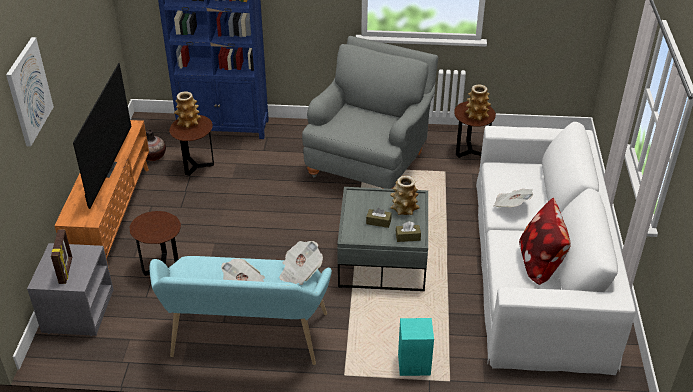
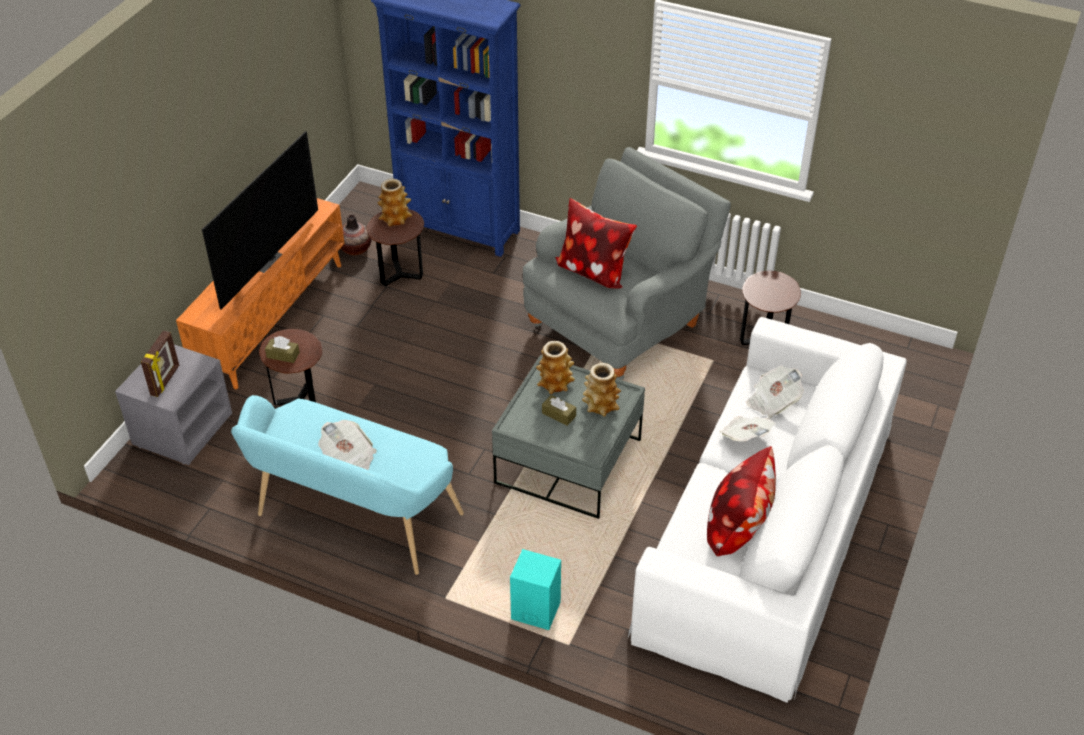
camera: 20 degrees right, 5 degrees up
picture [6,37,54,146] -> none
newspaper [279,241,323,285] -> newspaper moved to [746,366,804,418]
brown tissue box [396,221,421,242] -> brown tissue box moved to [265,336,300,363]
vase [465,85,491,121] -> vase moved to [536,341,575,394]
none -> pillow [555,198,637,289]

